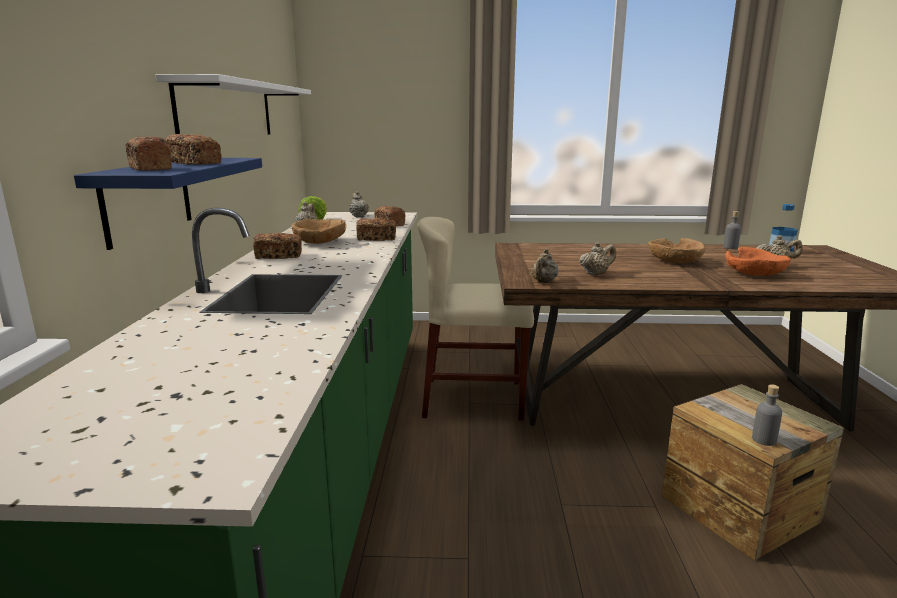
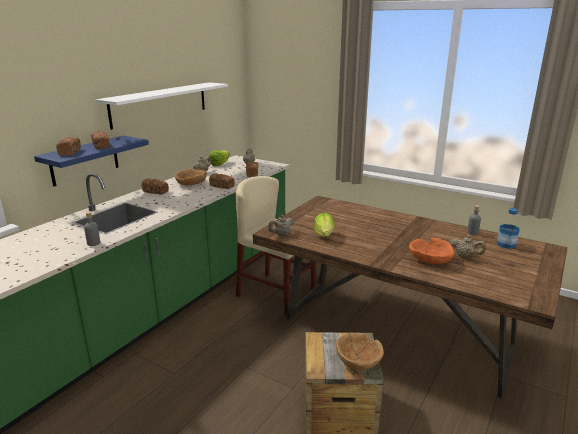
camera: 30 degrees right, 5 degrees up
beige teapot [579,242,616,275] -> lettuce [314,212,334,237]
brown bowl [648,238,706,263] -> brown bowl moved to [336,333,384,370]
grey bottle [752,384,782,446] -> grey bottle moved to [84,212,100,246]

